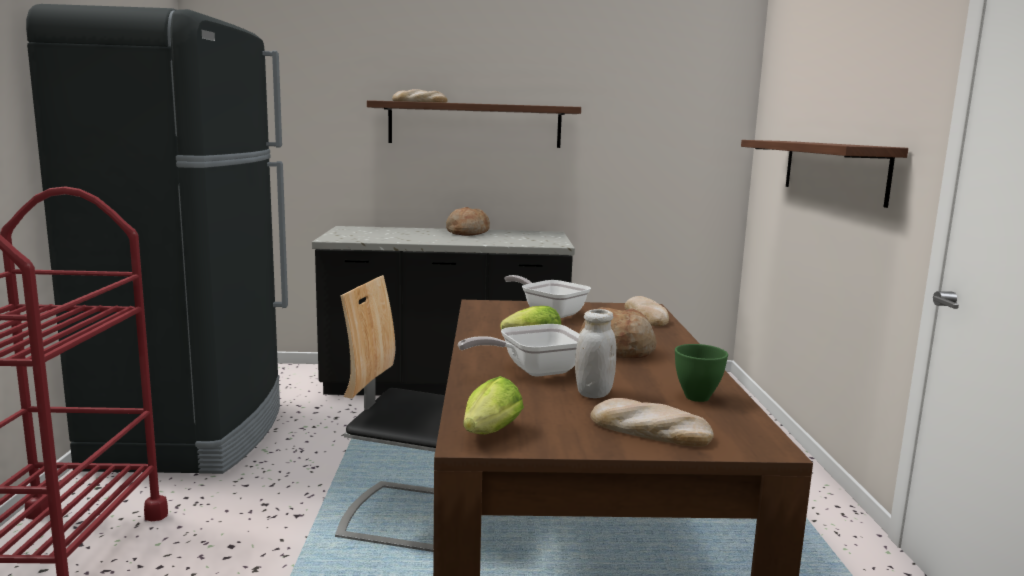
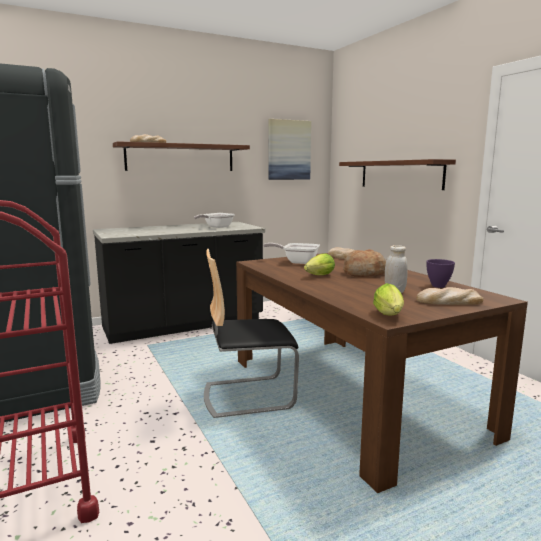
camera: 25 degrees left, 0 degrees up
bread [446,207,490,236] -> none
frying pan [458,324,580,377] -> frying pan moved to [194,213,235,228]
green bowl [675,344,728,402] -> purple bowl [426,259,455,288]
none -> picture [268,119,311,180]

